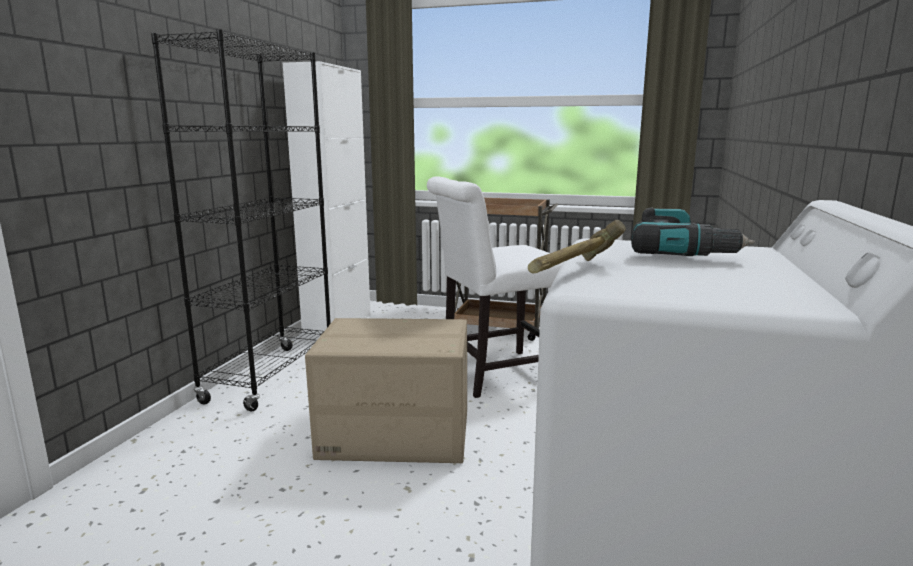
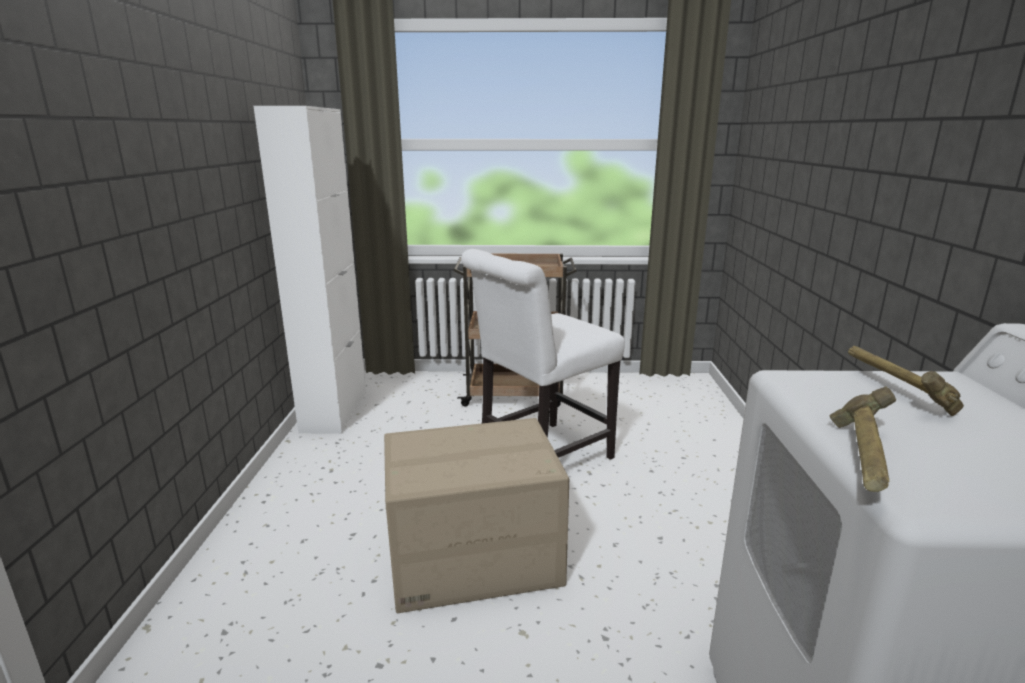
camera: 15 degrees left, 5 degrees up
black bookcase [151,29,331,411] -> none
power drill [631,207,755,256] -> hammer [848,346,964,416]

